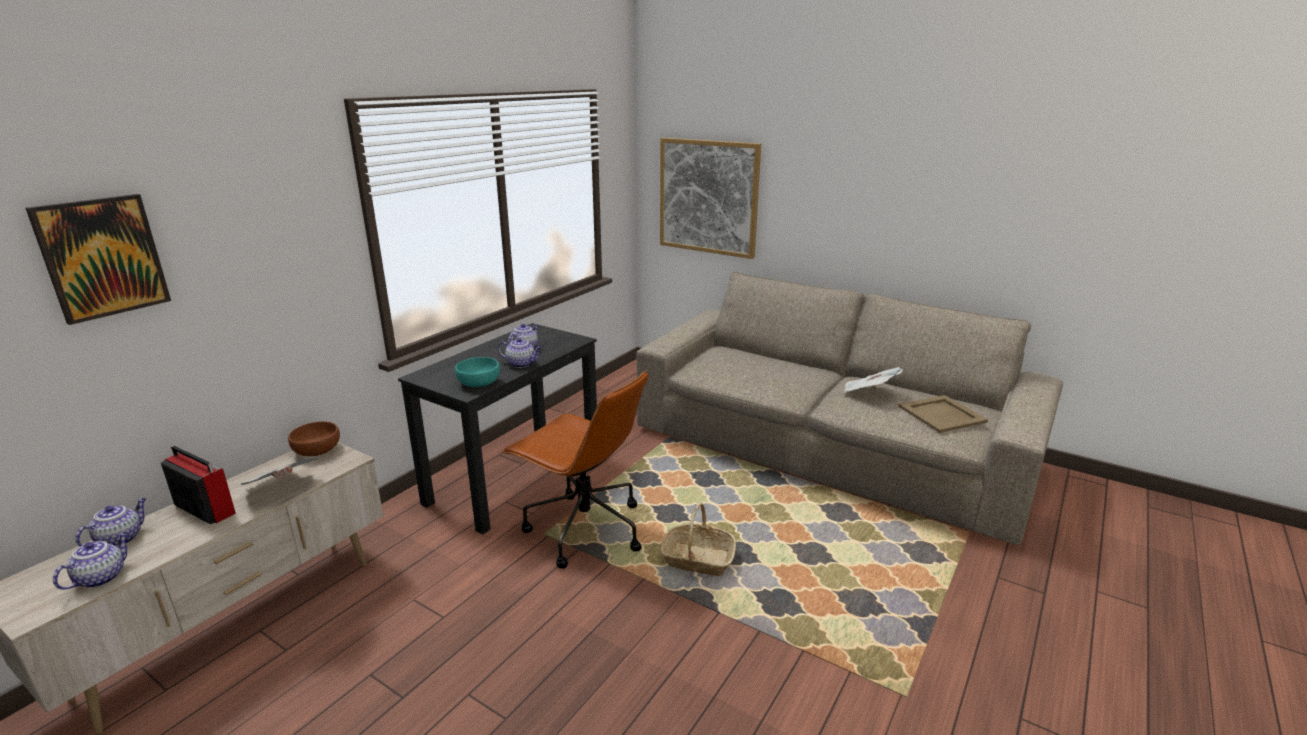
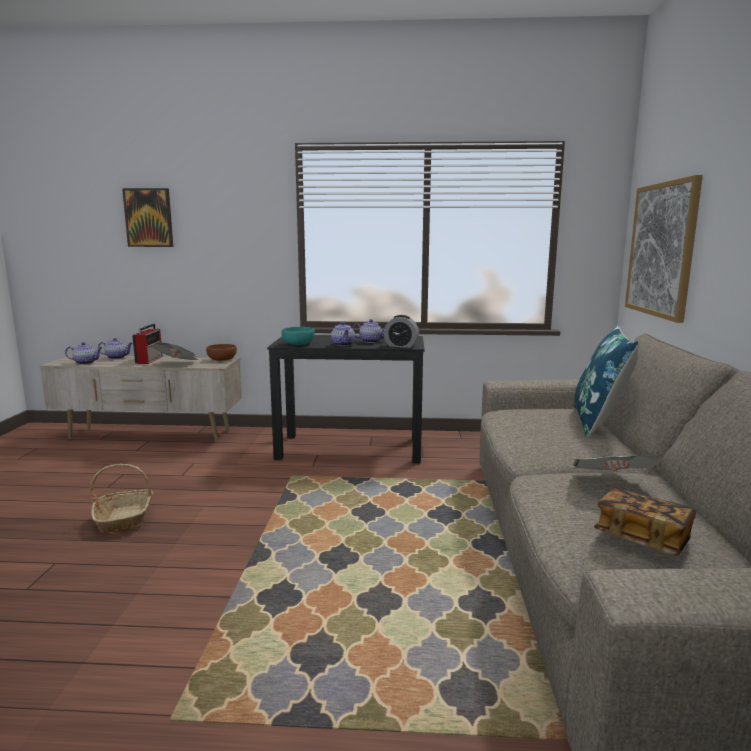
camera: 60 degrees right, 10 degrees down
brown office chair [502,370,648,569] -> none
basket [660,503,736,576] -> basket moved to [90,464,153,533]
beige tray [898,395,988,433] -> book [594,488,696,556]
none -> alarm clock [384,315,419,348]
none -> blue pillow [574,326,640,438]

